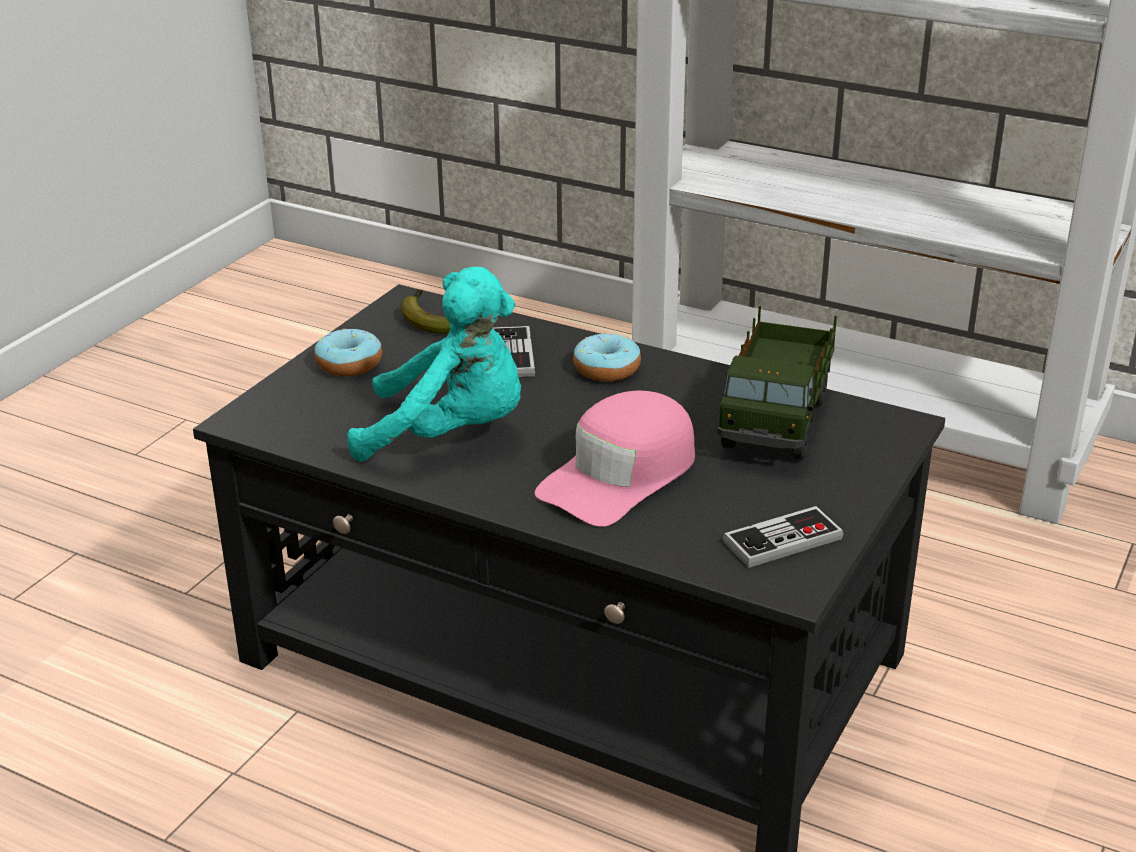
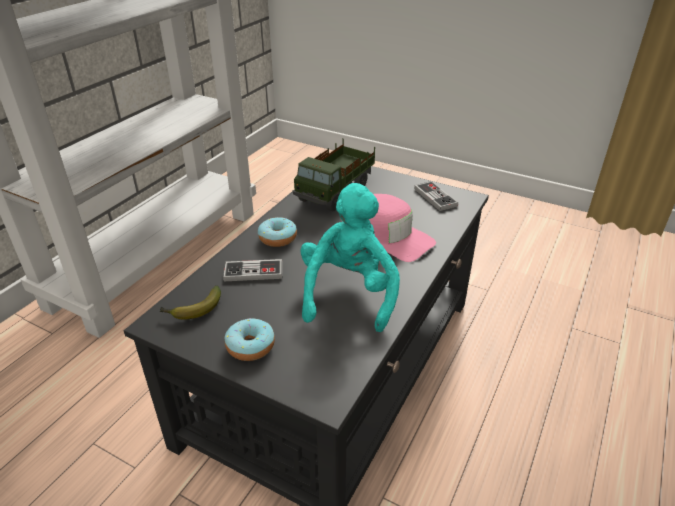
camera: 90 degrees left, 5 degrees up
toy truck [717,306,837,460] -> toy truck turned 105 degrees clockwise [292,138,375,211]

